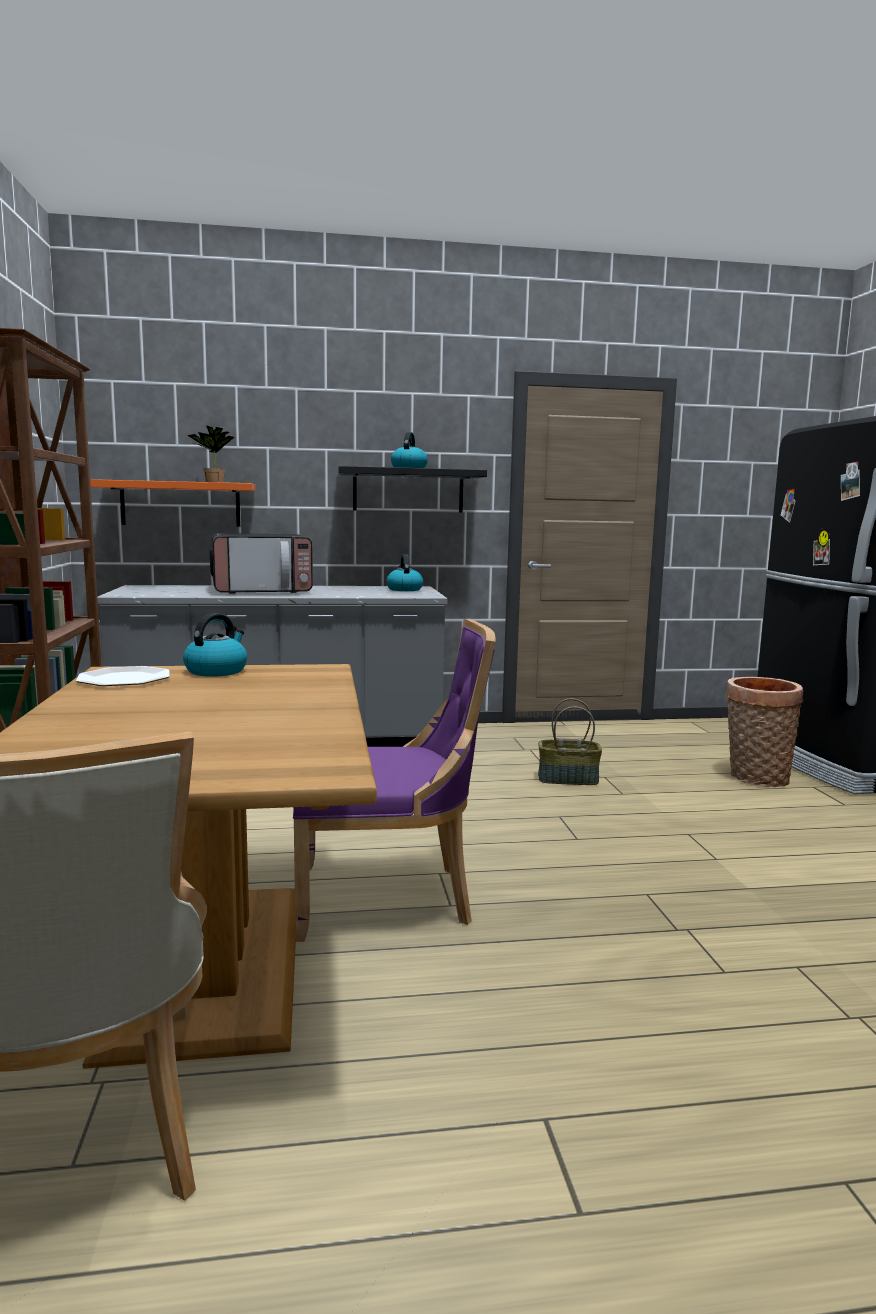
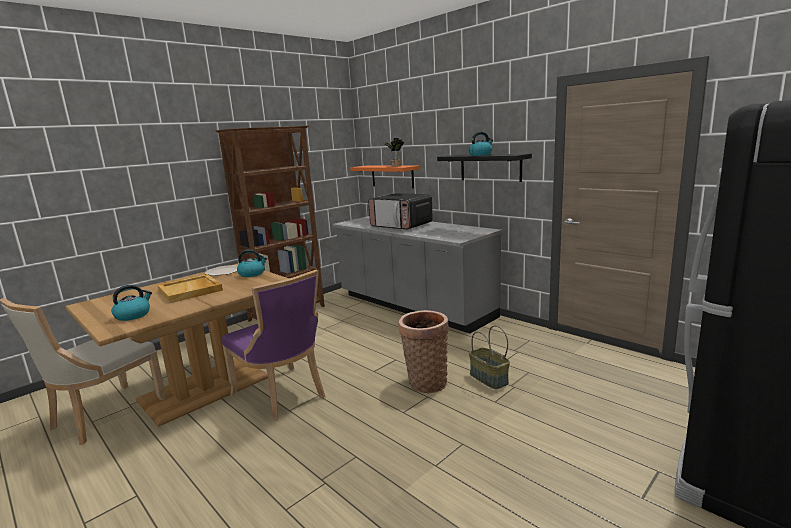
camera: 55 degrees right, 5 degrees up
kettle [386,554,423,591] -> kettle moved to [111,285,152,321]
basket [726,677,803,787] -> basket moved to [398,310,449,393]
none -> beige tray [157,274,223,303]

